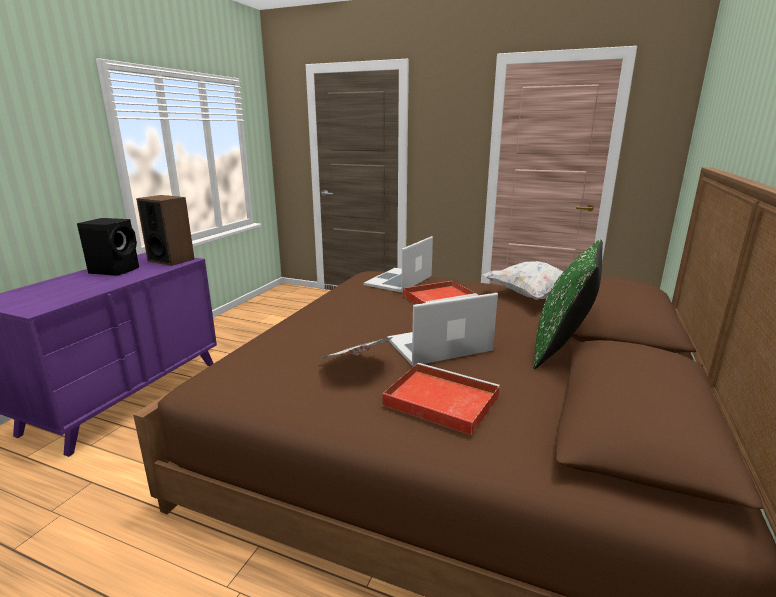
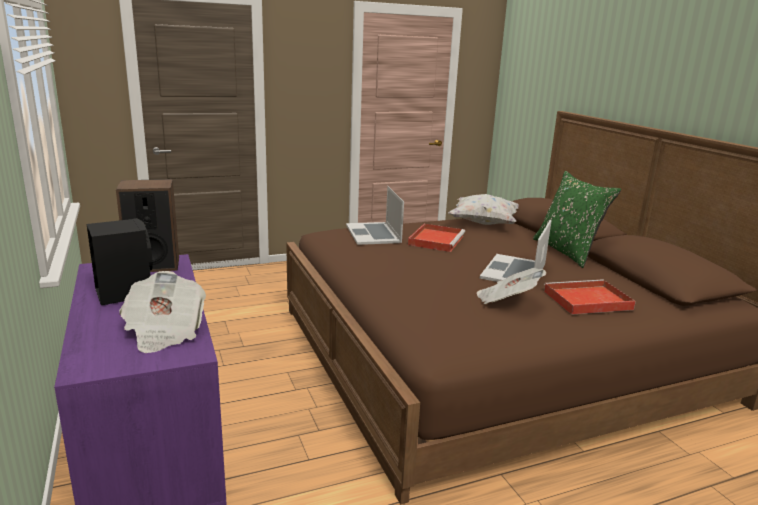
camera: 45 degrees left, 0 degrees up
none -> newspaper [119,271,206,353]

